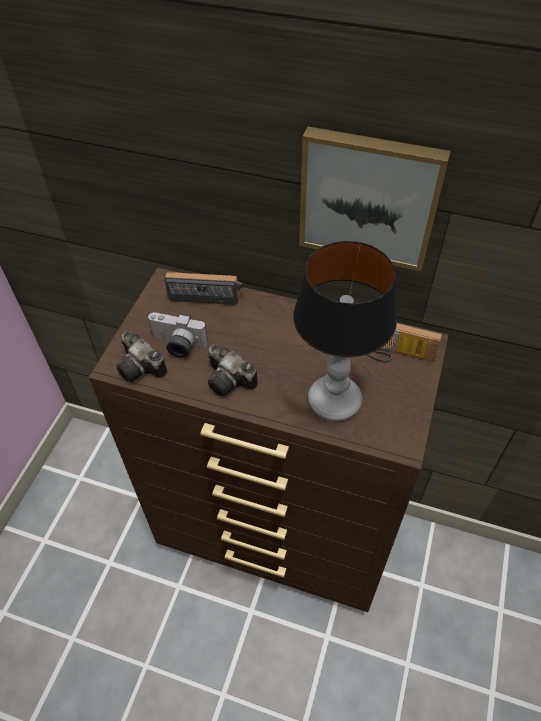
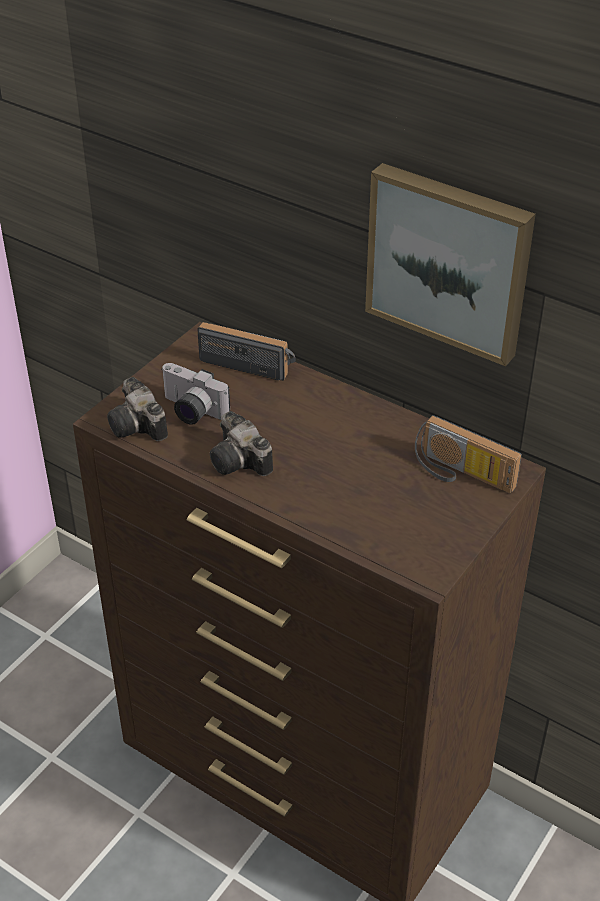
camera: 15 degrees right, 10 degrees down
table lamp [293,241,397,421] -> none

